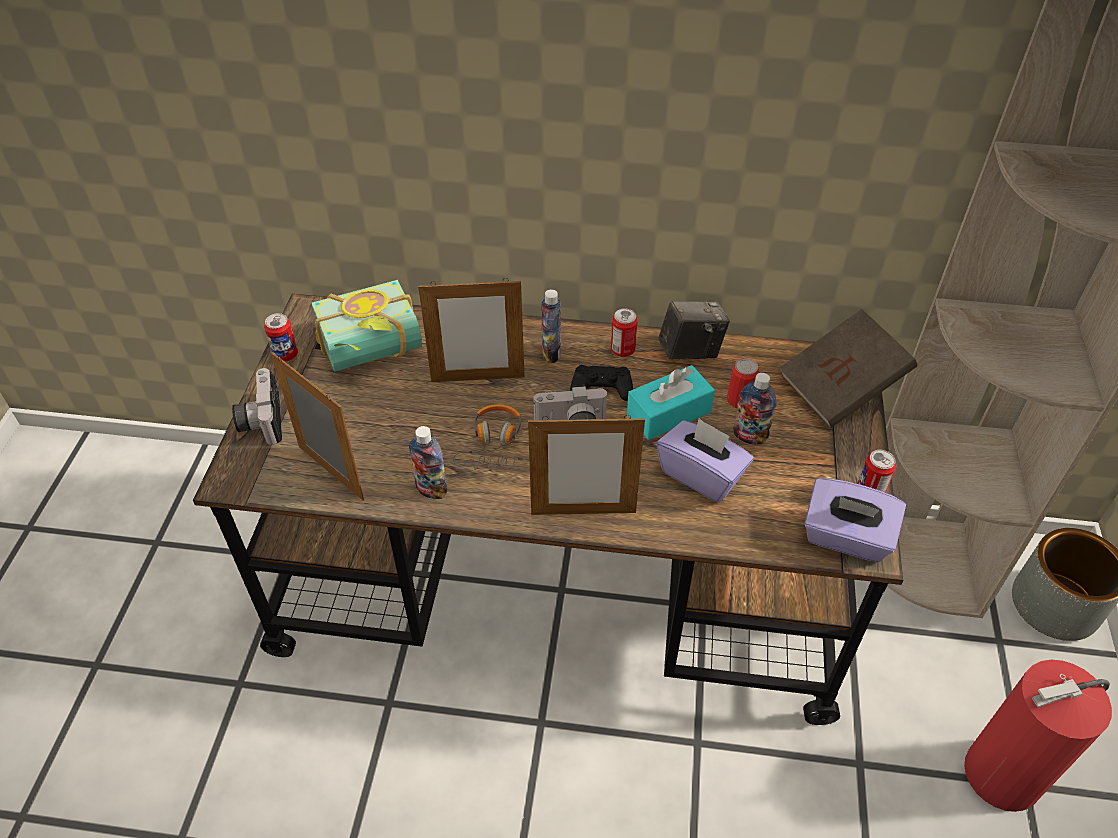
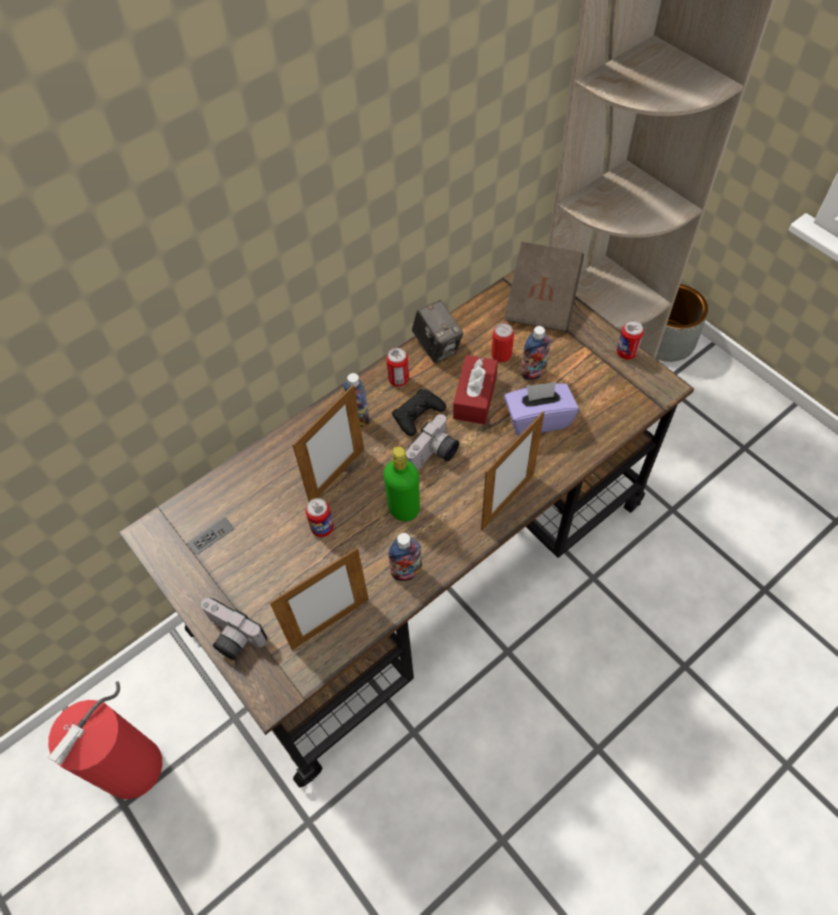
camera: 45 degrees left, 10 degrees up
can [264,313,298,362] -> can moved to [305,498,334,537]
picture frame [271,352,364,501] -> picture frame turned 150 degrees clockwise [269,547,369,650]
book [312,280,422,372] -> none
headphones [453,404,526,470] -> green bottle [383,446,420,521]
turquoise tissue box [627,365,715,440] -> red tissue box [453,355,498,424]
camera [658,301,730,360] -> camera turned 120 degrees clockwise [412,300,463,363]
purple tissue box [804,478,906,562] -> none
fire extinguisher [964,659,1112,812] -> fire extinguisher moved to [48,681,162,799]

